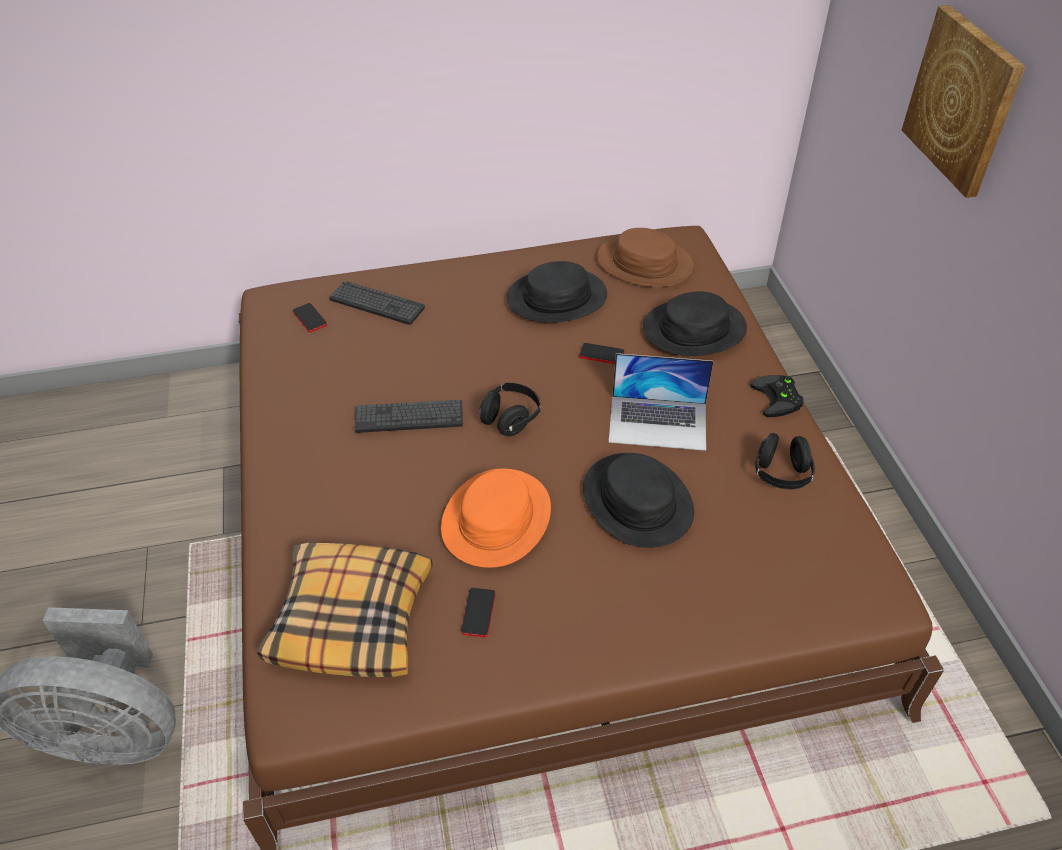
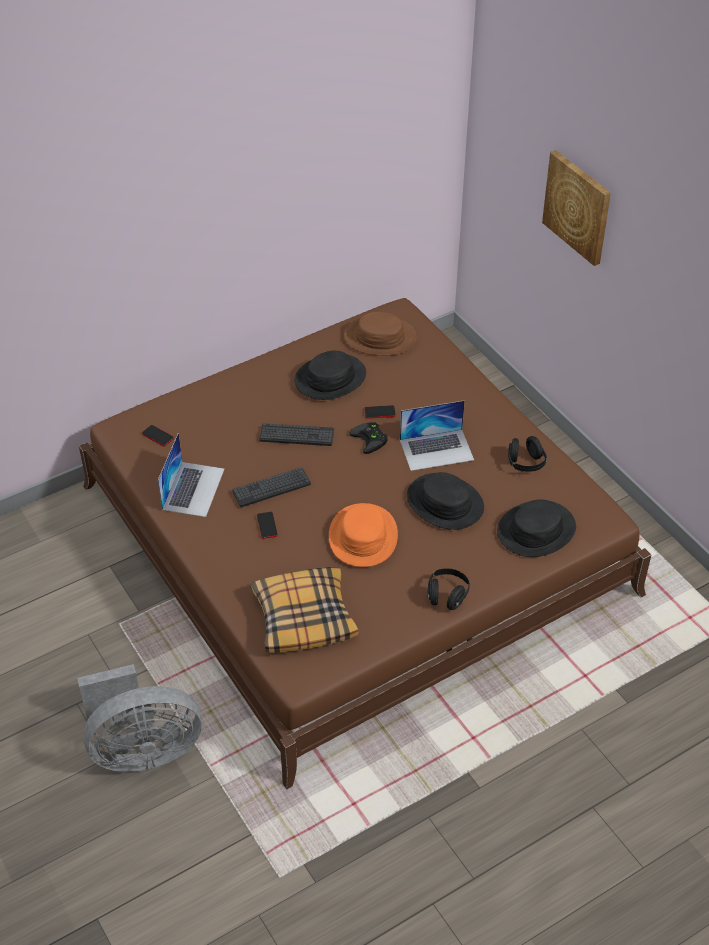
camera: 20 degrees left, 0 degrees up
keyboard [329,281,425,325] -> keyboard moved to [259,423,334,446]
phone [461,588,495,637] -> phone moved to [257,512,278,539]
black headphones [480,383,541,436] -> black headphones moved to [428,568,470,610]
black hat [643,291,747,356] -> black hat moved to [497,500,576,557]
black game controller [750,375,804,417] -> black game controller moved to [349,422,388,454]
none -> laptop [157,433,224,517]

